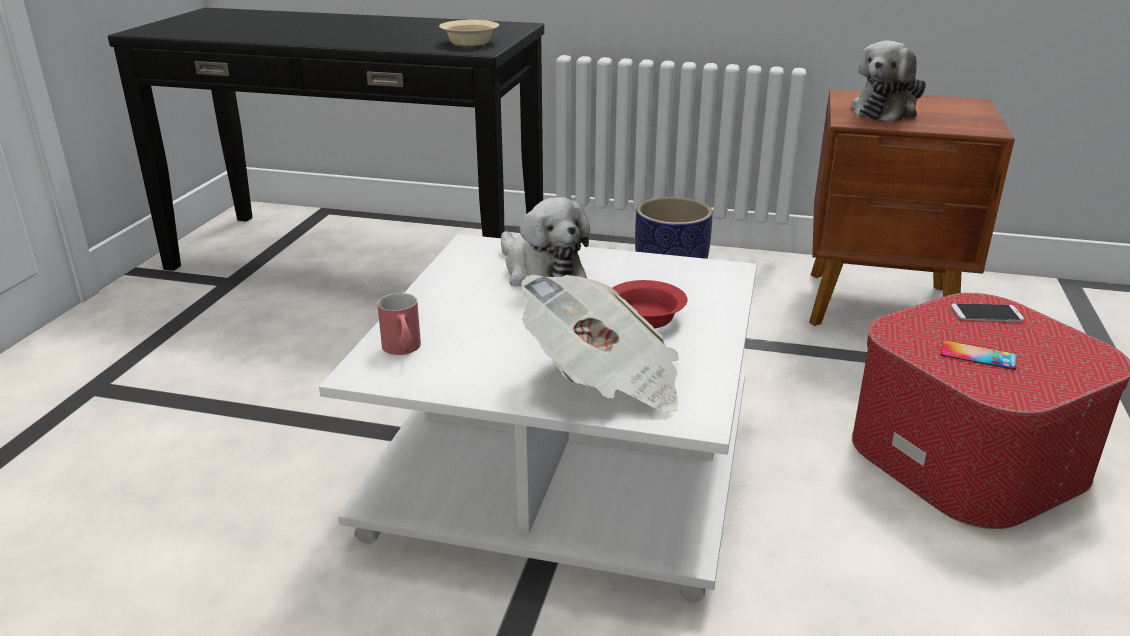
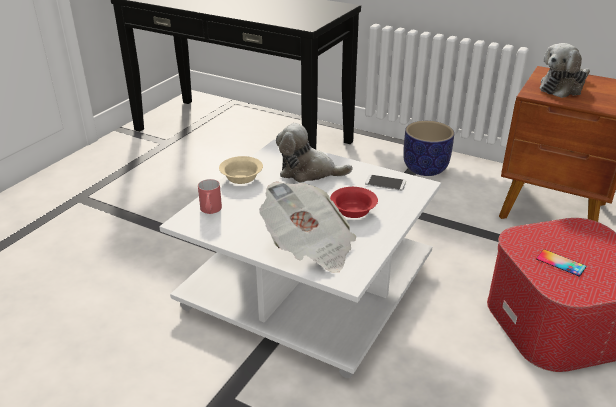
camera: 15 degrees right, 5 degrees up
beige bowl [439,20,499,46] -> beige bowl moved to [219,156,263,184]
plush toy [501,197,590,286] -> plush toy turned 120 degrees clockwise [276,123,352,183]
phone [951,303,1024,322] -> phone moved to [365,174,406,191]

